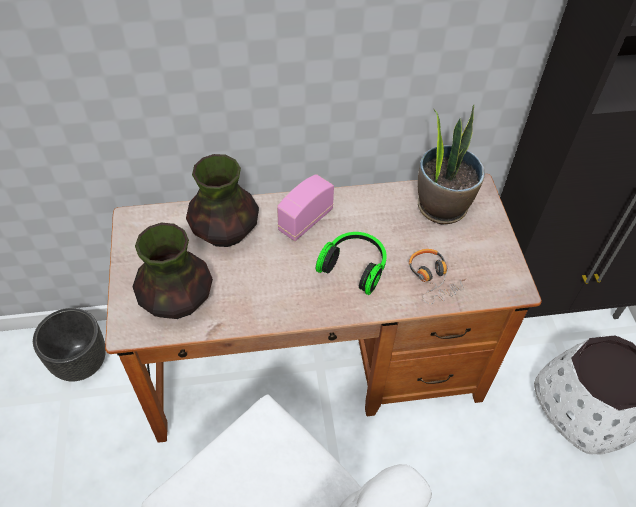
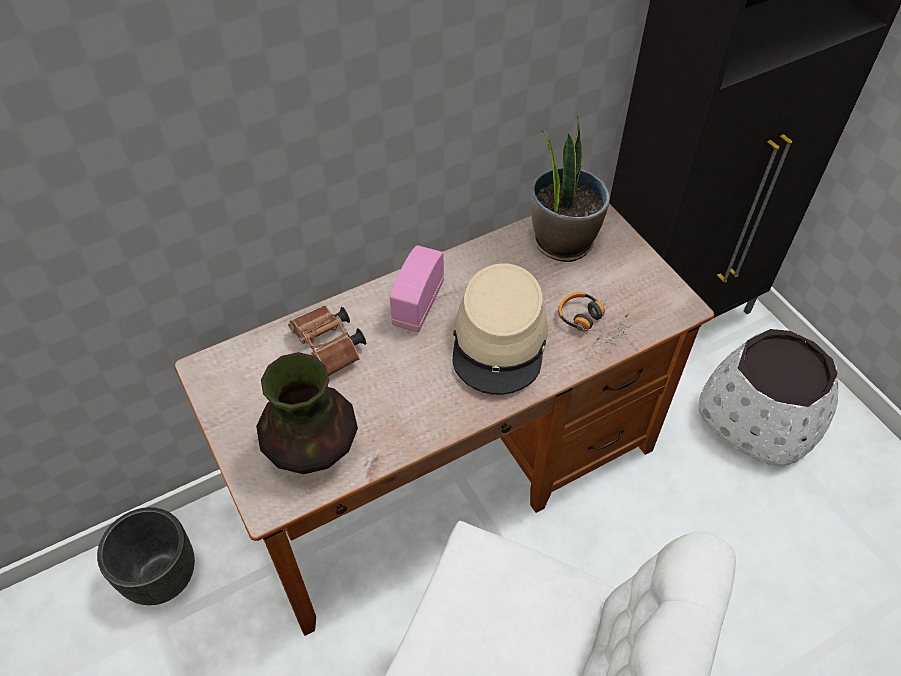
camera: 20 degrees left, 0 degrees up
vase [186,154,259,247] -> brown binoculars [288,306,366,376]
headphones [316,232,387,295] -> beige hat [452,263,548,395]

